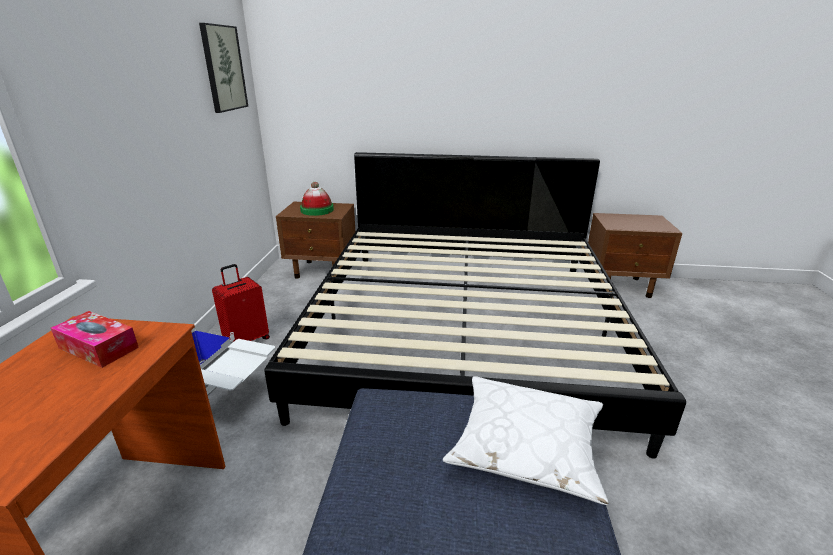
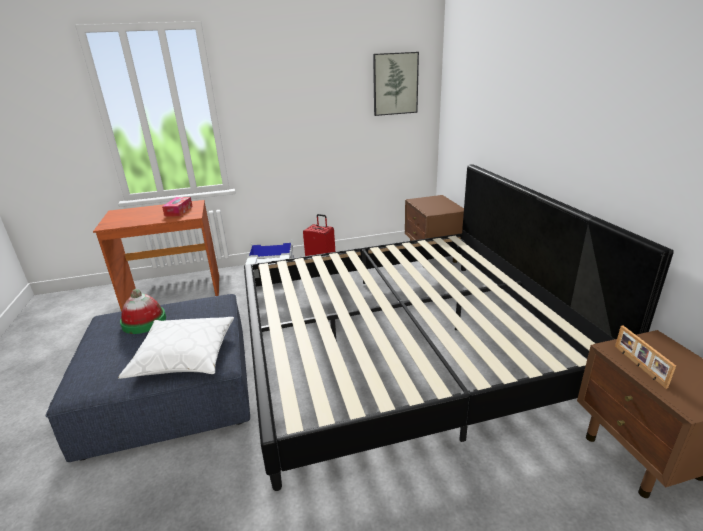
camera: 70 degrees right, 0 degrees up
hat [300,182,334,216] -> hat moved to [120,289,166,334]
none -> picture frame [615,325,676,389]

